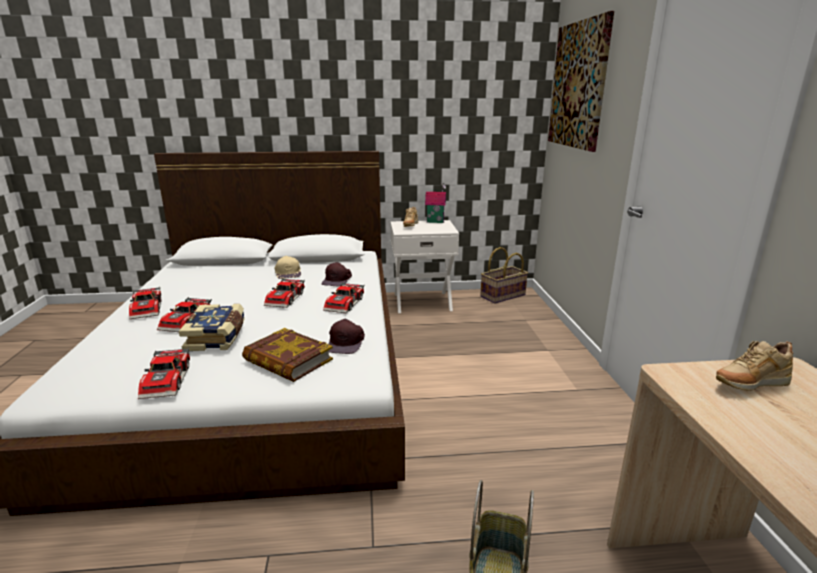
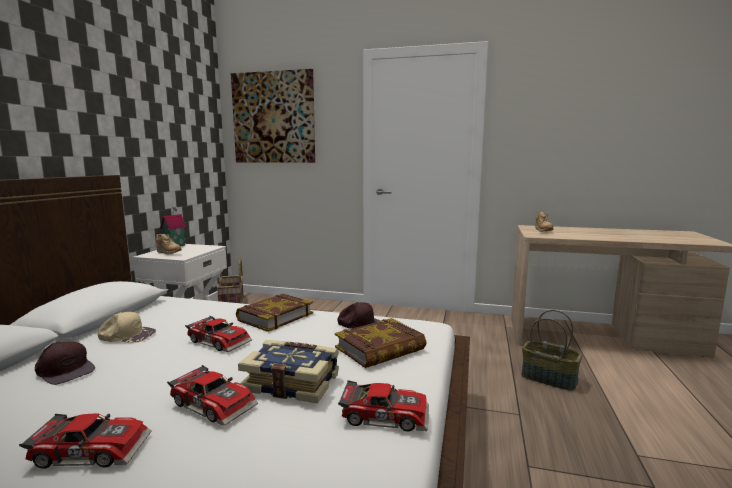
camera: 70 degrees left, 10 degrees down
brown cap [321,262,352,286] -> brown cap moved to [35,341,95,385]
toy car [323,283,364,314] -> book [236,294,313,332]

